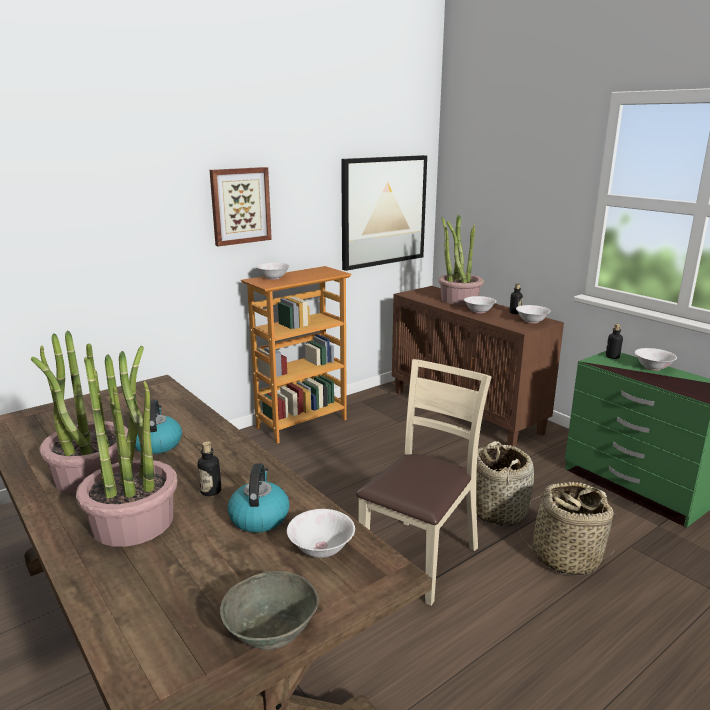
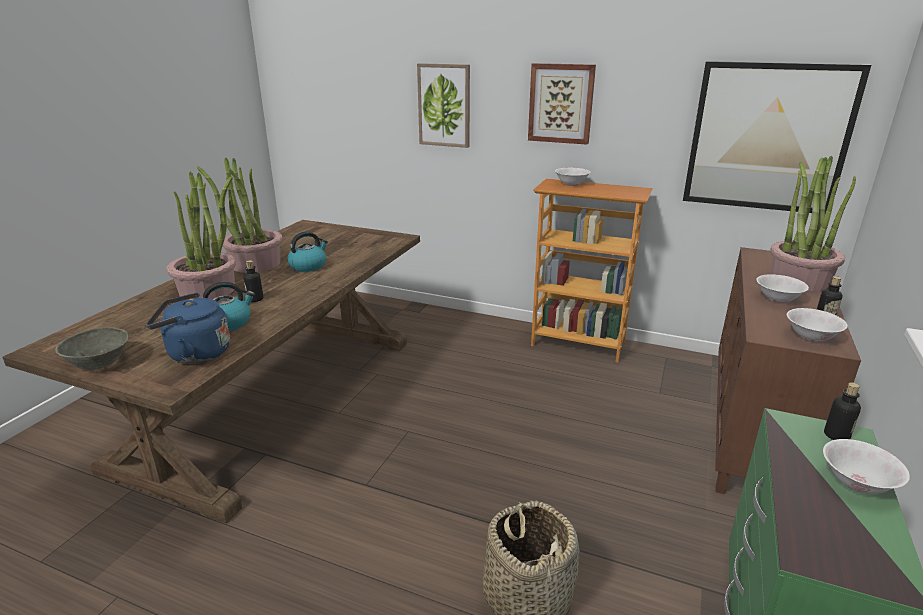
camera: 60 degrees right, 5 degrees up
white bowl [287,509,355,558] -> blue kettle [146,293,230,364]
beige chair [356,359,492,606] -> none
basket [476,441,534,527] -> none
none -> picture [417,63,470,148]

